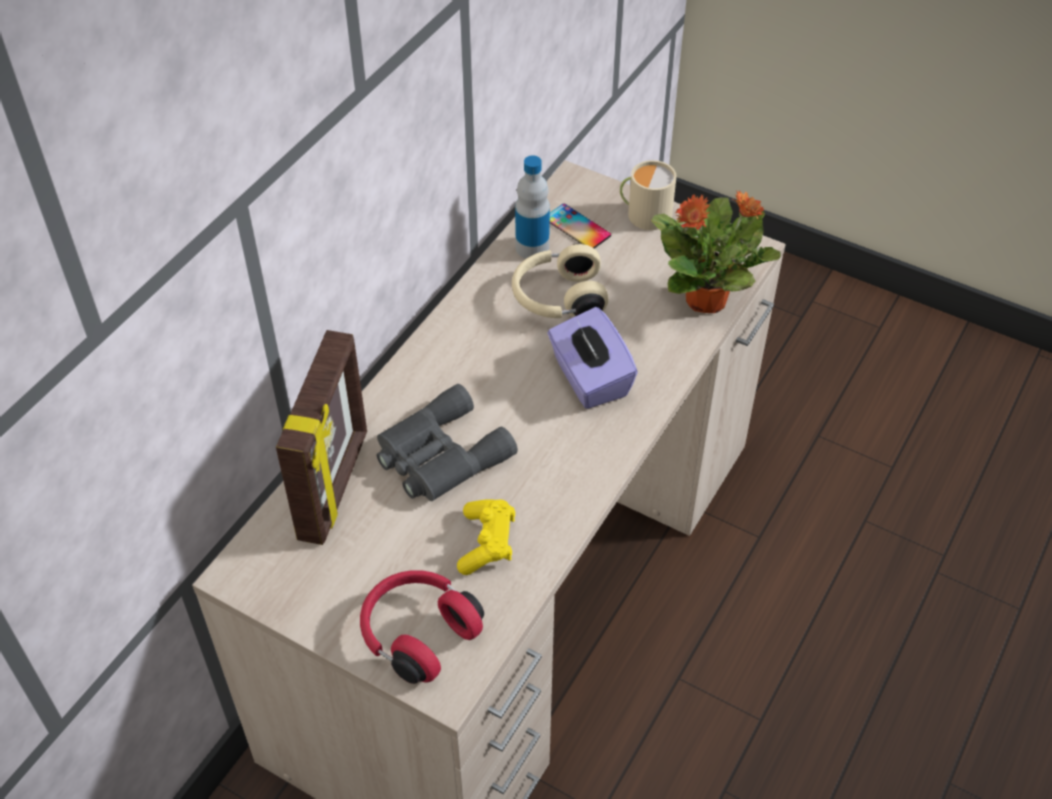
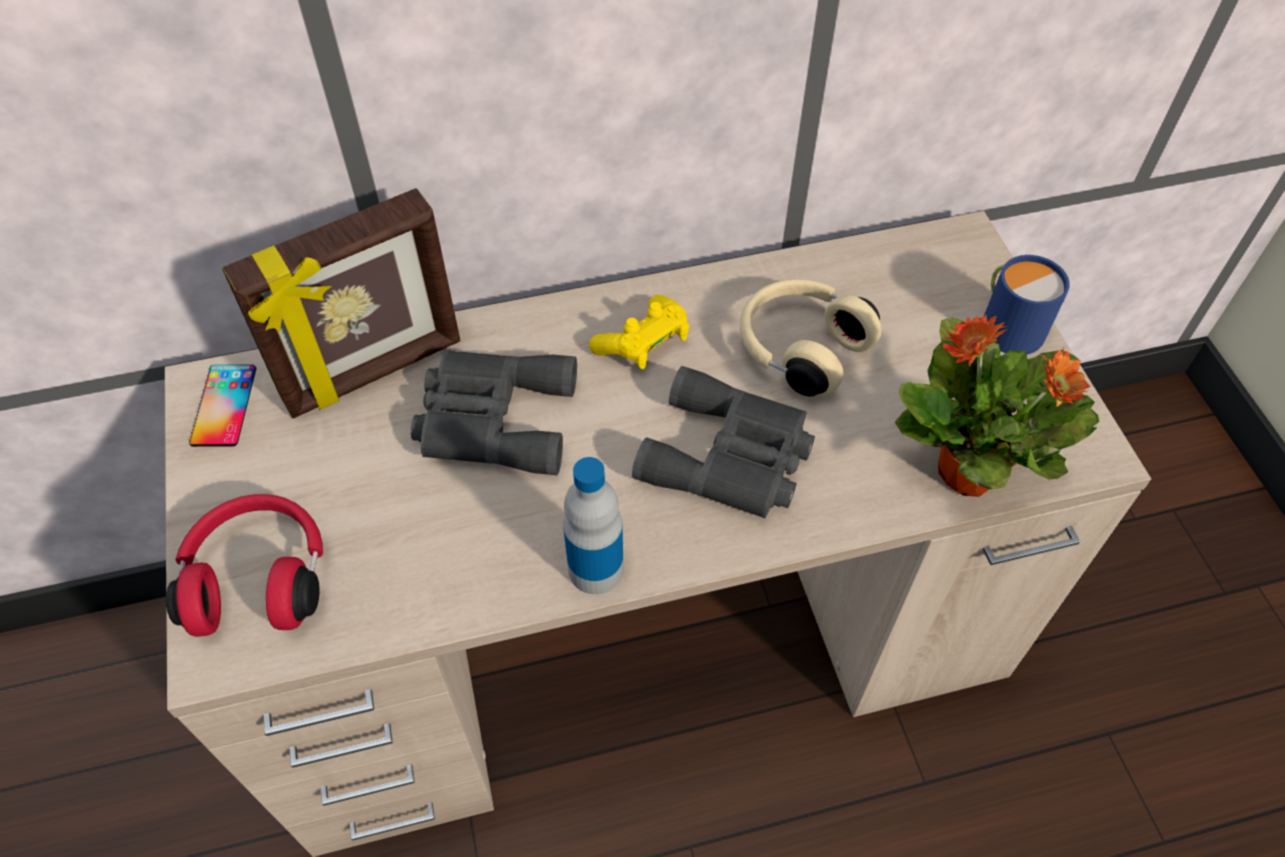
camera: 45 degrees right, 5 degrees up
yellow game controller [457,499,515,575] -> yellow game controller moved to [589,295,689,369]
bottle [515,155,550,259] -> bottle moved to [563,457,624,594]
purple tissue box [547,307,638,409] -> grey binoculars [632,366,815,518]
phone [550,204,611,249] -> phone moved to [189,364,256,447]
beige mug [620,160,677,230] -> blue mug [984,255,1070,355]

